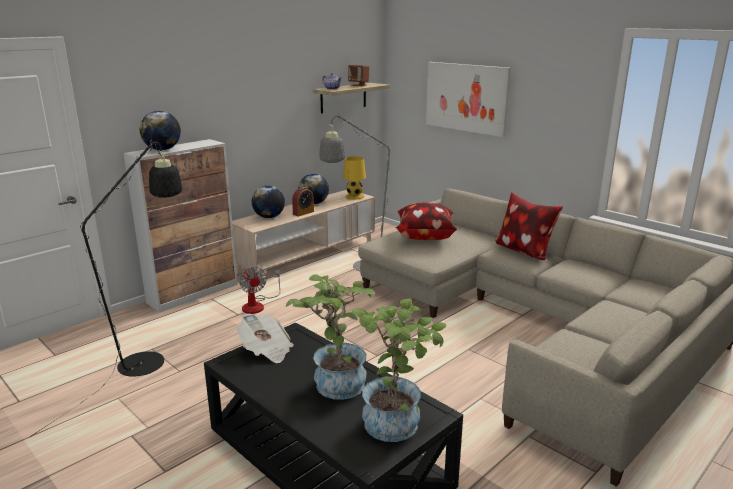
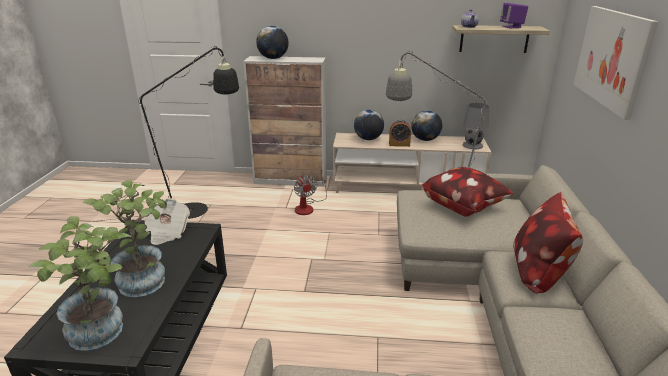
camera: 50 degrees right, 5 degrees up
fan [240,267,280,314] -> fan turned 45 degrees counterclockwise [294,175,327,215]
yellow table lamp [343,156,366,200] -> grey table lamp [462,103,489,149]
brown speaker [348,65,369,86] -> purple speaker [500,3,528,28]

